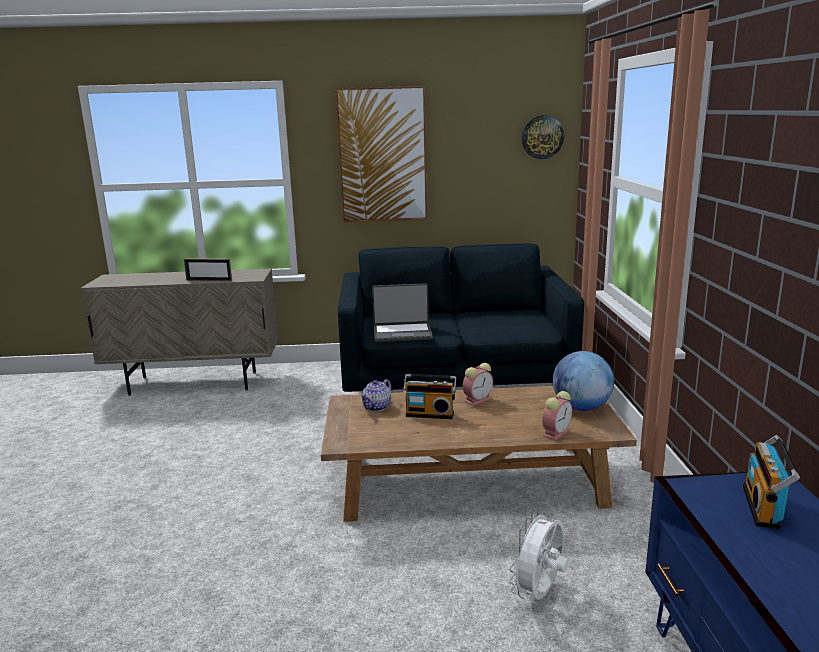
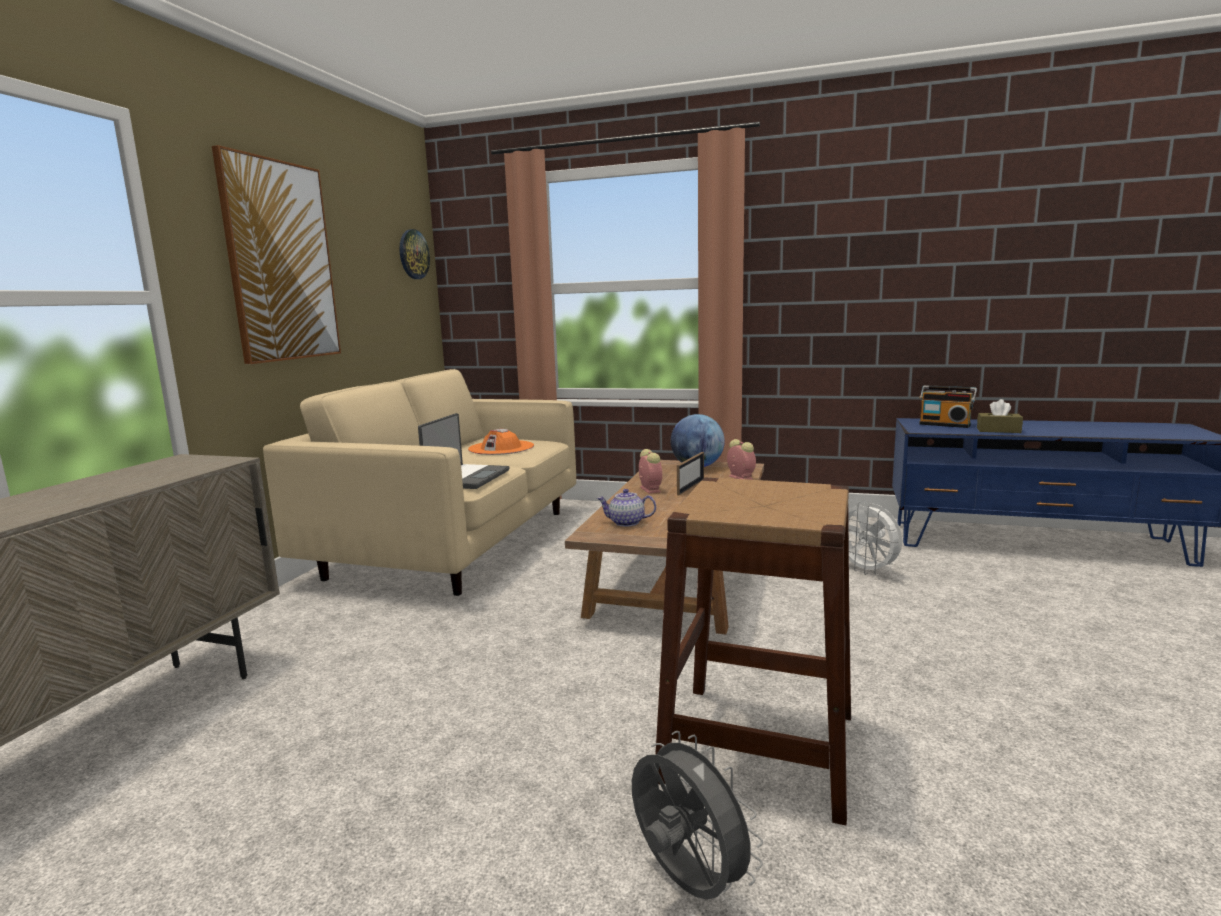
camera: 70 degrees left, 5 degrees down
picture frame [184,259,232,281] -> picture frame moved to [677,452,704,495]
blue sofa [338,243,584,392] -> beige sofa [263,369,576,596]
teapot [360,379,391,411] -> teapot turned 135 degrees clockwise [597,489,656,527]
radio [403,374,456,419] -> none
none -> orange hat [468,429,534,455]
none -> grey fan [632,731,763,900]
none -> brown stool [655,478,851,825]
none -> brown tissue box [977,399,1023,433]

